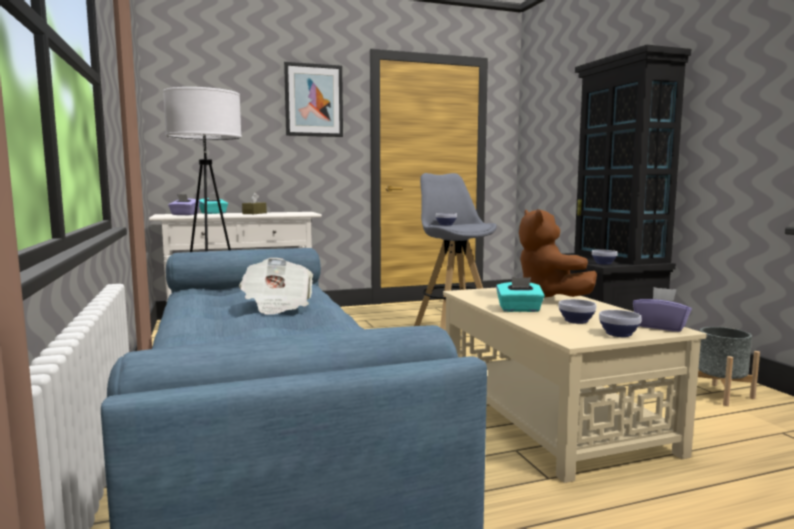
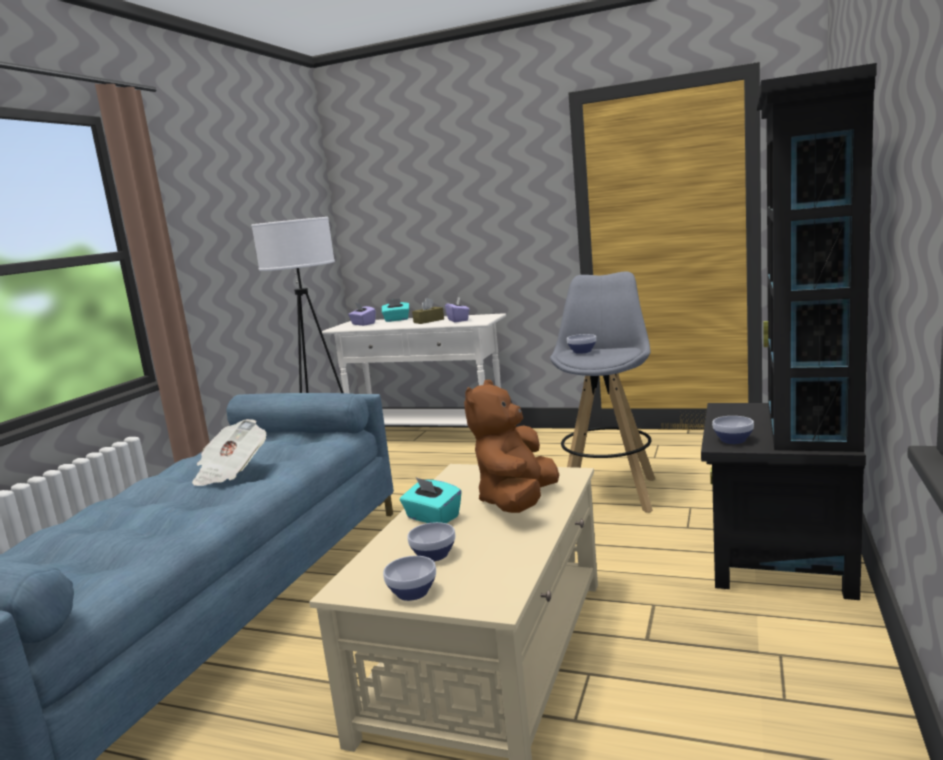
camera: 40 degrees right, 5 degrees up
picture [284,62,343,137] -> none
purple tissue box [633,287,692,332] -> purple tissue box moved to [445,297,470,322]
grey planter [698,327,760,406] -> none

